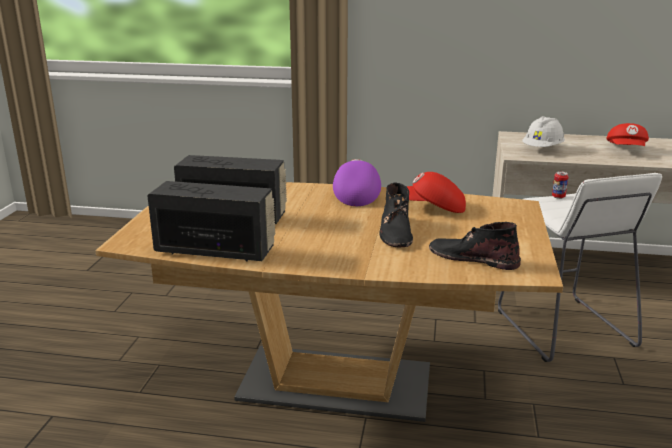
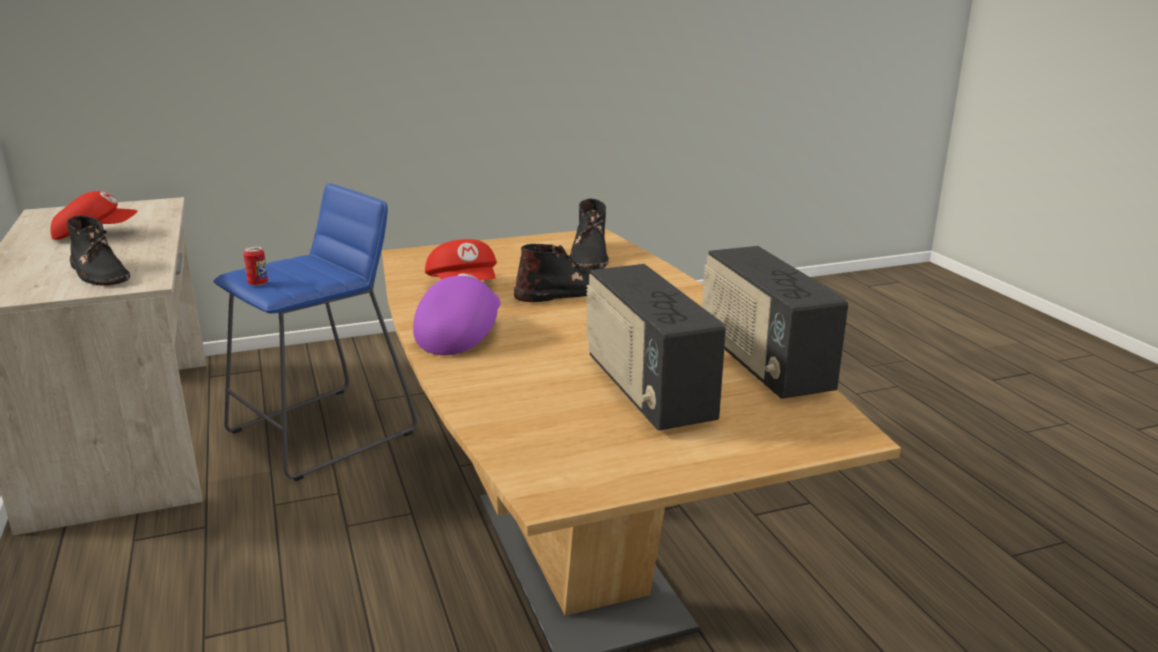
camera: 120 degrees left, 0 degrees up
purple cap [333,159,381,206] -> purple cap turned 135 degrees clockwise [413,273,500,355]
white stool [498,173,662,362] -> blue stool [213,183,417,481]
white hard hat [522,116,565,147] -> black boot [67,216,130,285]

